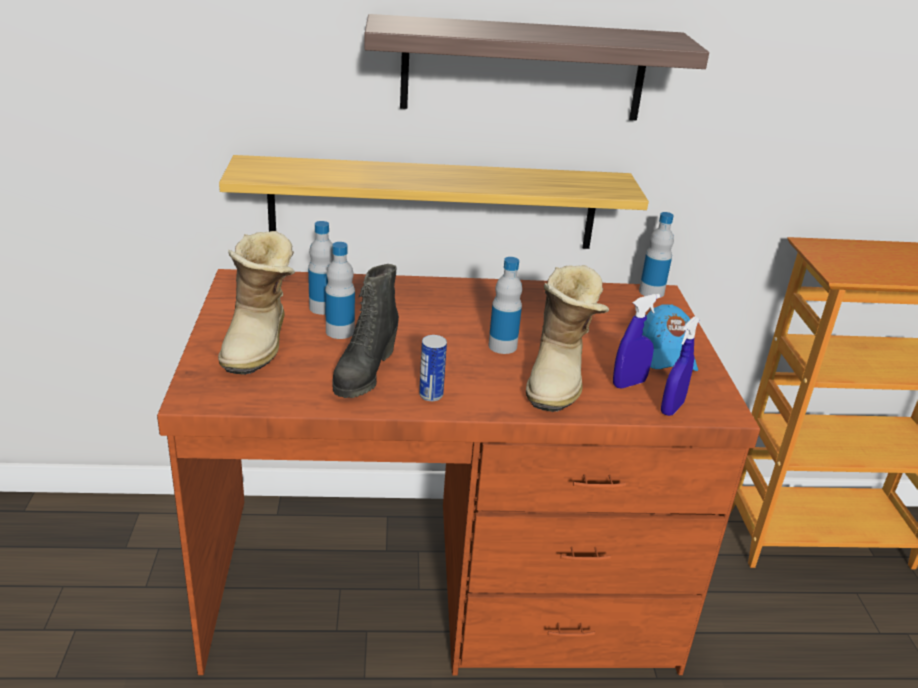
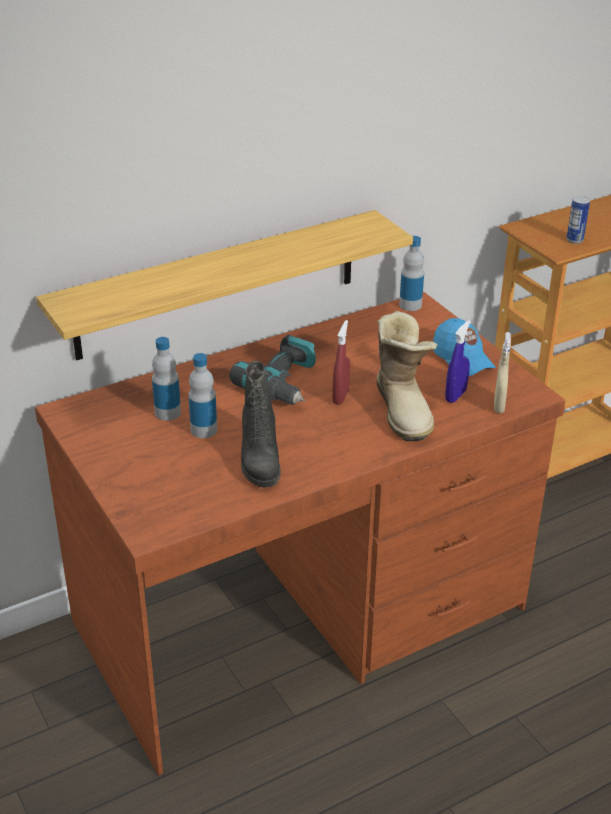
camera: 25 degrees left, 5 degrees up
boot [218,231,295,375] -> none
shelf [364,14,709,121] -> none
can [419,335,447,401] -> can moved to [566,196,590,244]
bottle [488,257,522,354] -> red spray bottle [332,320,350,405]
blue spray bottle [661,316,700,416] -> beige spray bottle [494,332,511,413]
none -> power drill [229,335,316,405]

